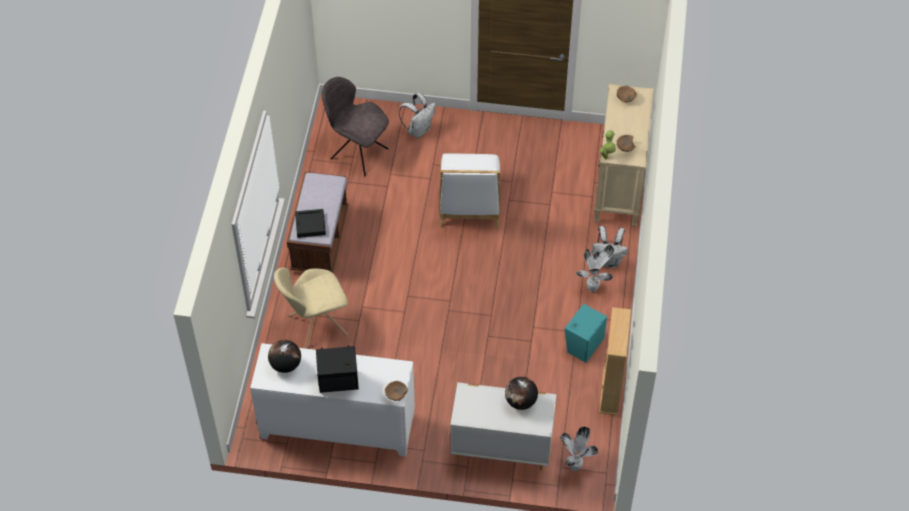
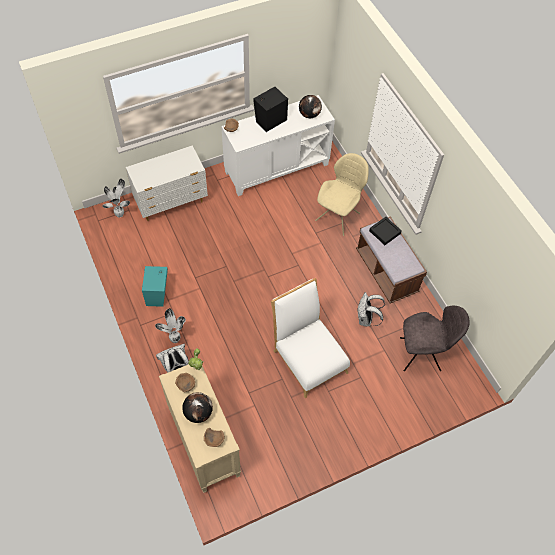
camera: 145 degrees right, 5 degrees up
white backpack [399,93,436,138] -> white backpack moved to [358,292,385,327]
globe [505,377,538,410] -> globe moved to [182,392,213,423]
beige bookcase [599,307,631,415] -> none

